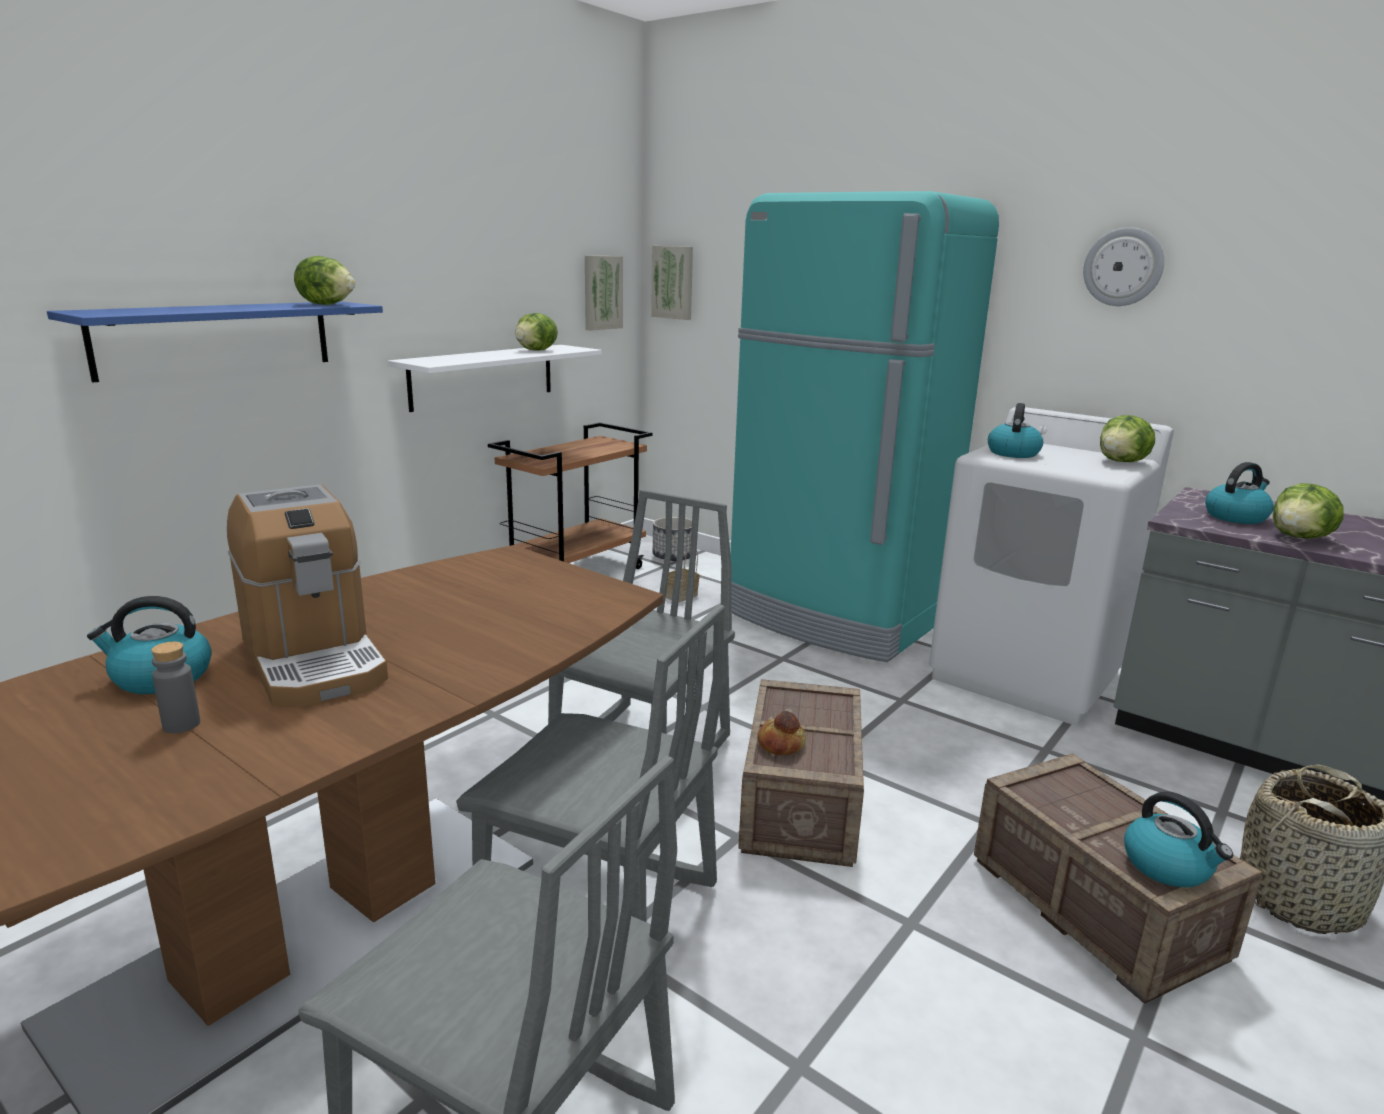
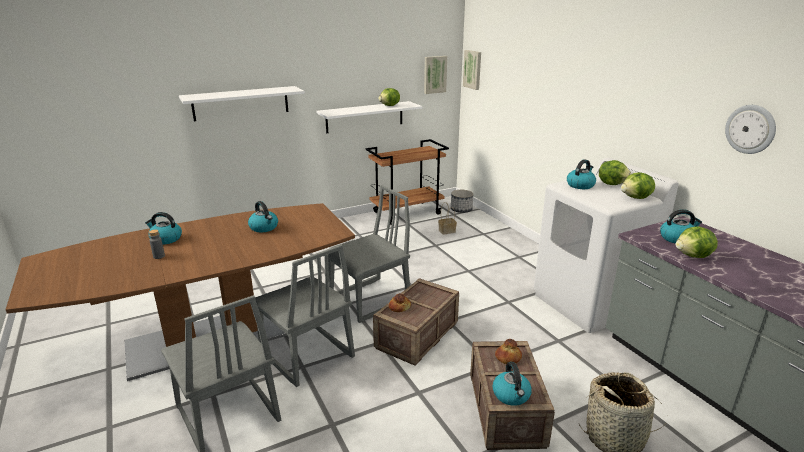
camera: 25 degrees right, 5 degrees up
blue shelf [47,301,383,382] -> white shelf [179,86,305,121]
coffee machine [227,484,388,707] -> none
lettuce [294,256,355,305] -> lettuce moved to [599,160,631,185]
turquoise fridge [731,191,999,662] -> none
wall clock [1083,227,1164,306] -> wall clock moved to [725,105,776,154]
none -> kettle [248,201,278,232]
none -> bread [495,339,522,364]

